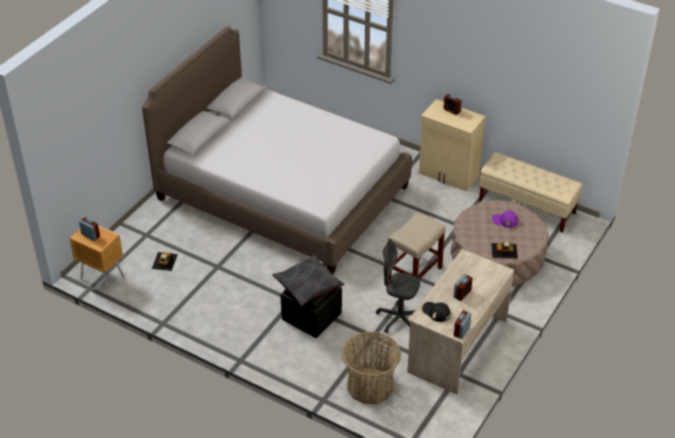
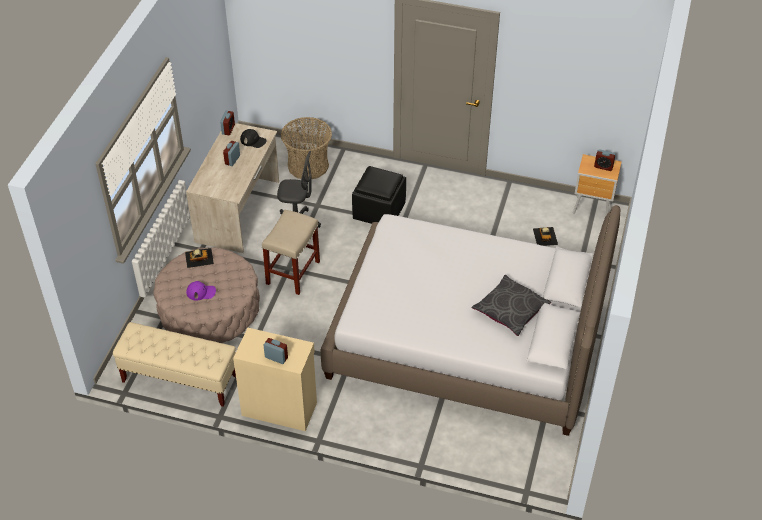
camera: 165 degrees right, 5 degrees up
grey pillow [272,254,344,306] -> grey pillow moved to [471,275,551,336]

